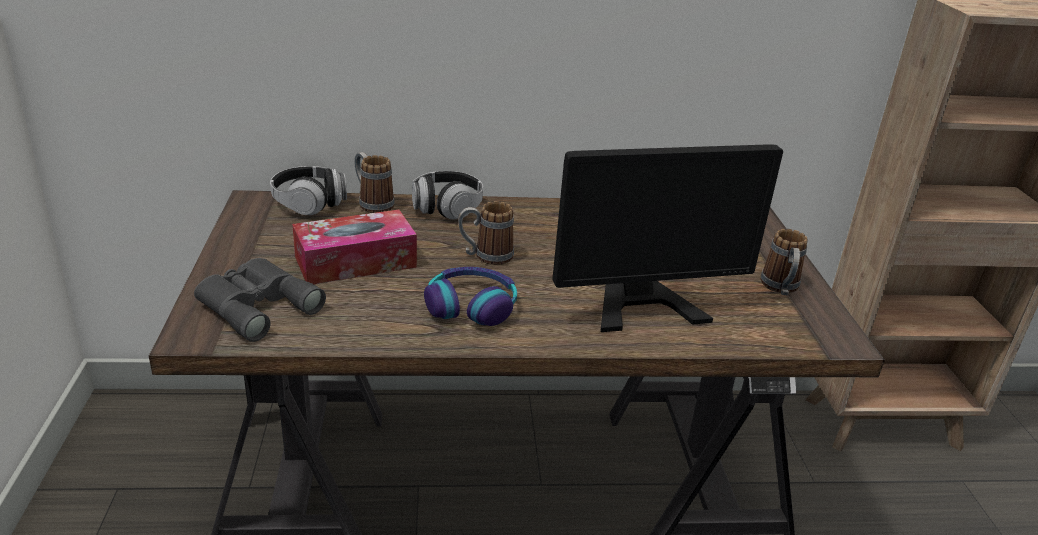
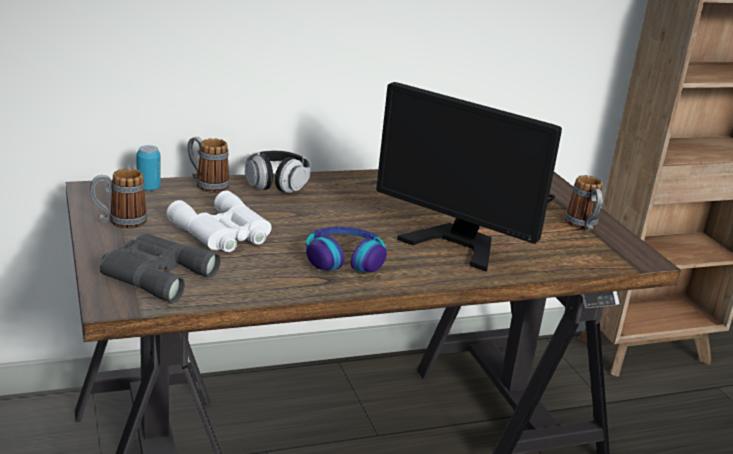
camera: 15 degrees left, 5 degrees down
headphones [270,166,347,215] -> can [136,145,161,191]
tissue box [292,209,417,284] -> white binoculars [167,191,272,252]
mug [458,201,514,265] -> mug moved to [90,168,147,229]
monitor [552,144,783,332] -> monitor turned 60 degrees clockwise [376,82,562,272]

